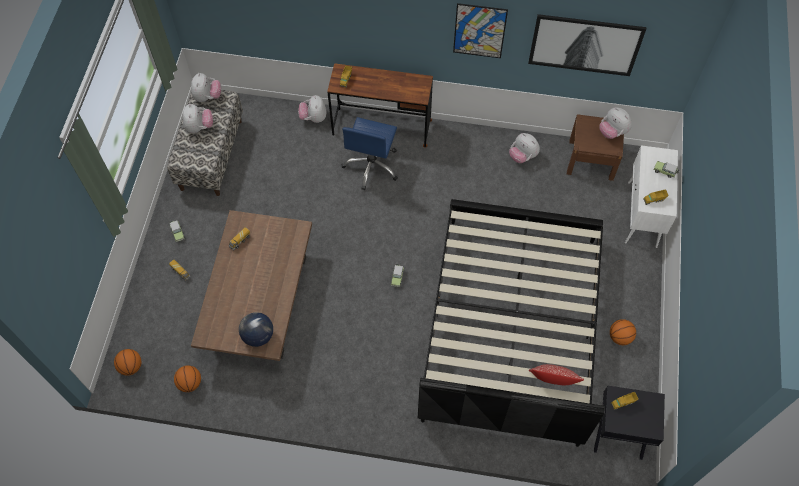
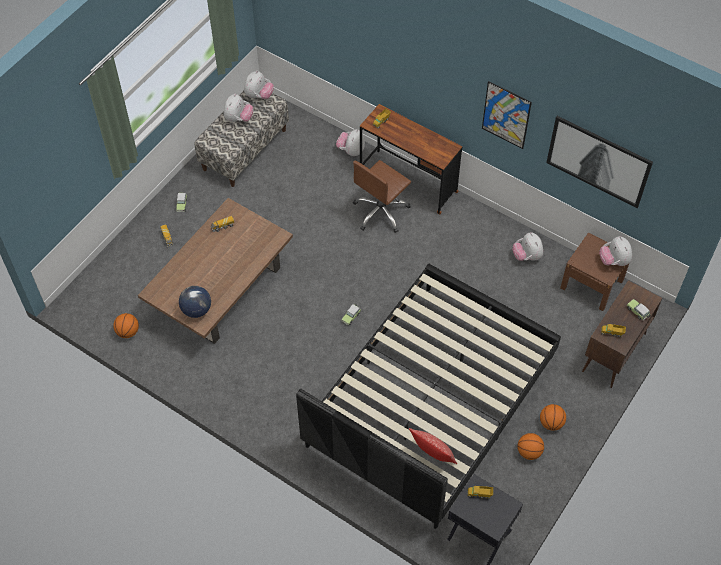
camera: 25 degrees right, 5 degrees down
basketball [114,349,141,376] -> basketball moved to [540,404,566,431]
blue office chair [342,117,398,190] -> brown office chair [353,160,411,233]
white cabinet [625,145,678,248] -> brown cabinet [582,280,662,388]

